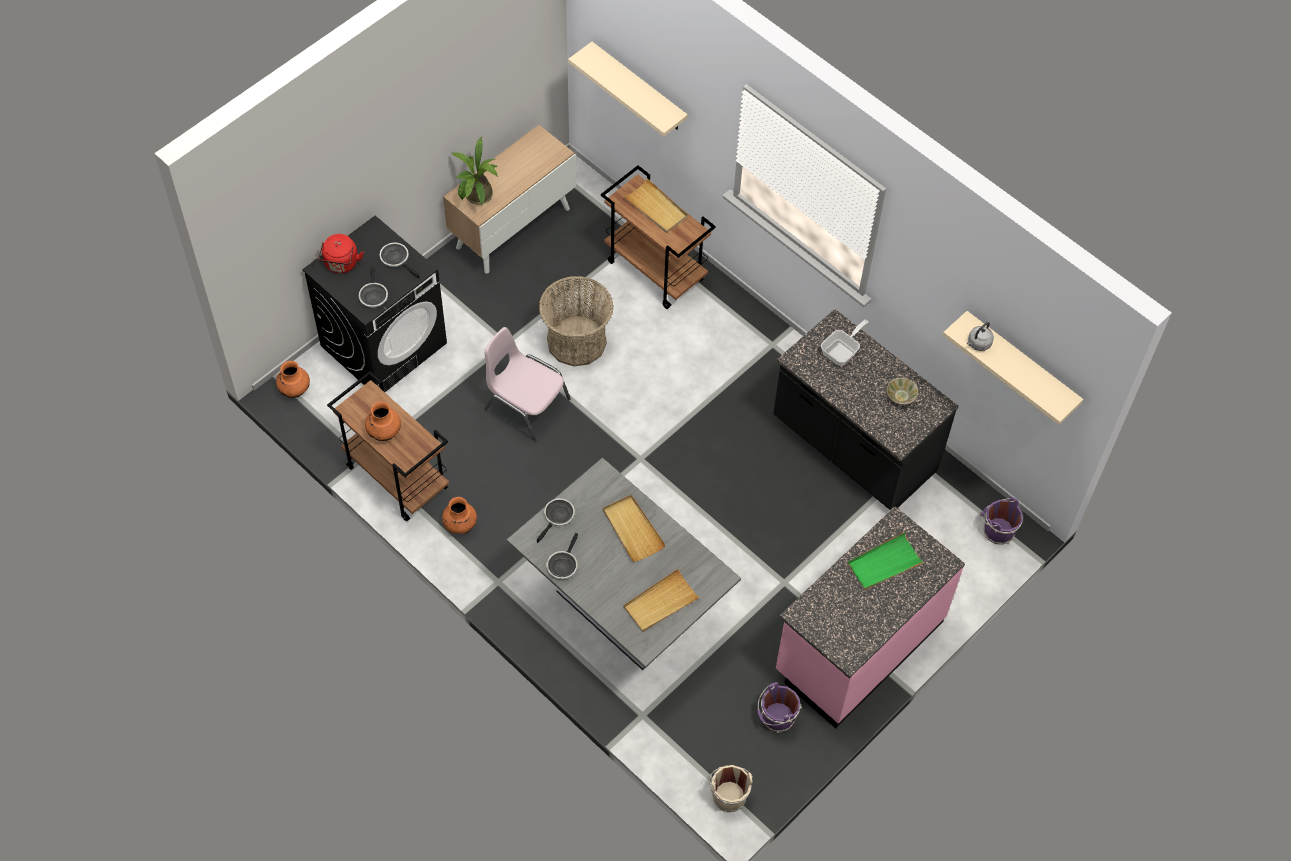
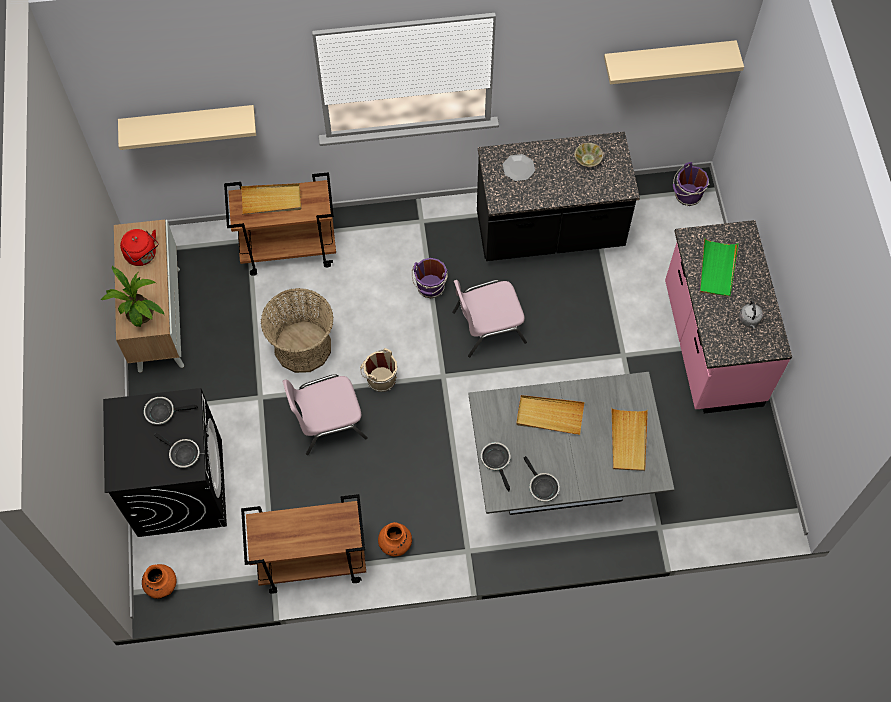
camera: 50 degrees left, 5 degrees up
red kettle [318,234,364,273] -> red kettle moved to [120,229,158,266]
orange vase [365,402,401,441] -> none
beige bucket [709,765,752,812] -> beige bucket moved to [360,348,398,392]
purple bucket [757,682,802,733] -> purple bucket moved to [412,258,448,298]
frying pan [821,320,868,366] -> plate [503,154,535,181]
grey kettle [967,322,994,351] -> grey kettle moved to [739,300,763,329]
none -> pink chair [452,280,527,357]

